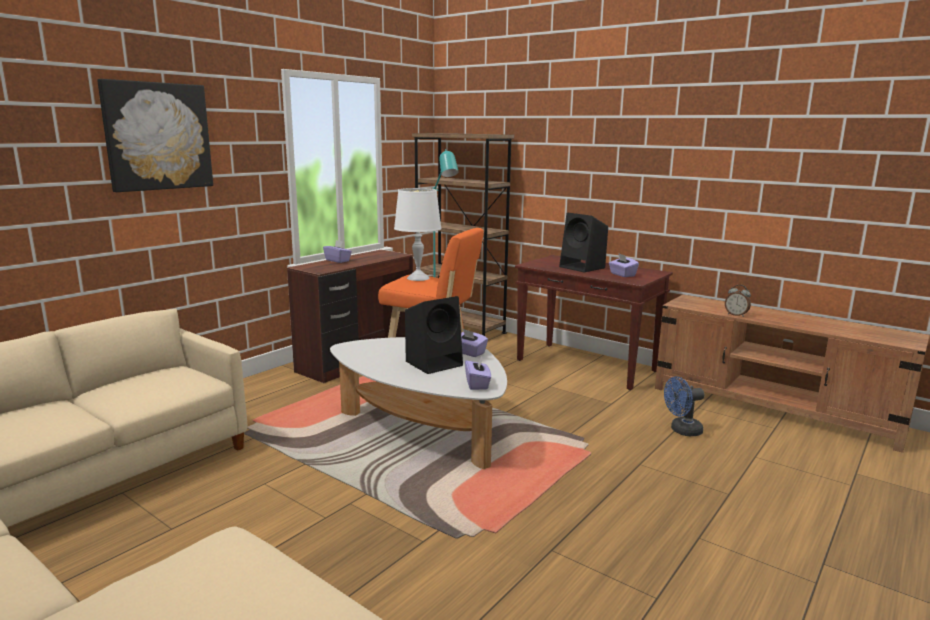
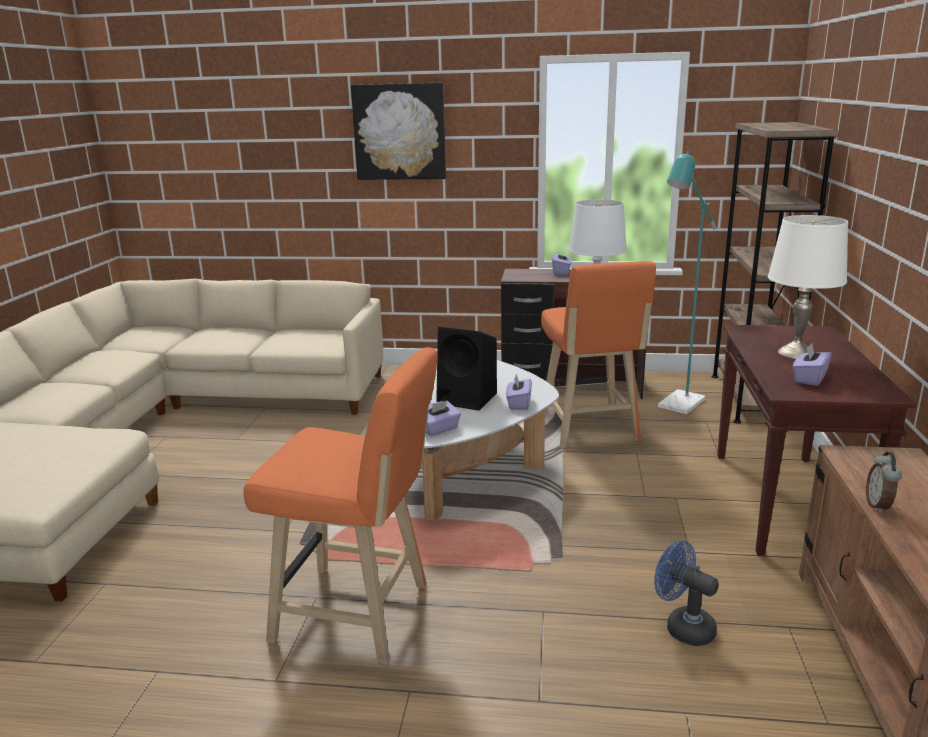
camera: 60 degrees right, 5 degrees up
black speaker [559,212,608,272] -> white table lamp [768,215,848,359]
none -> orange stool [243,347,438,664]

